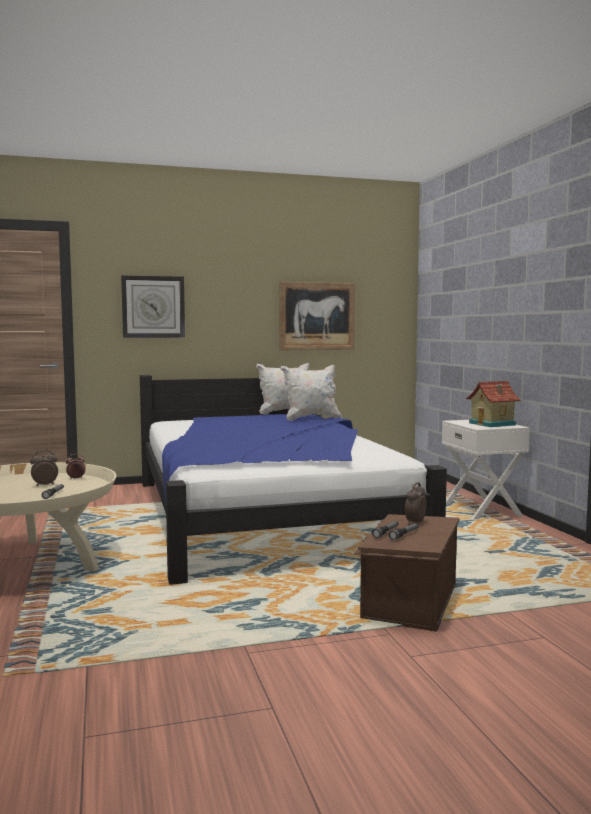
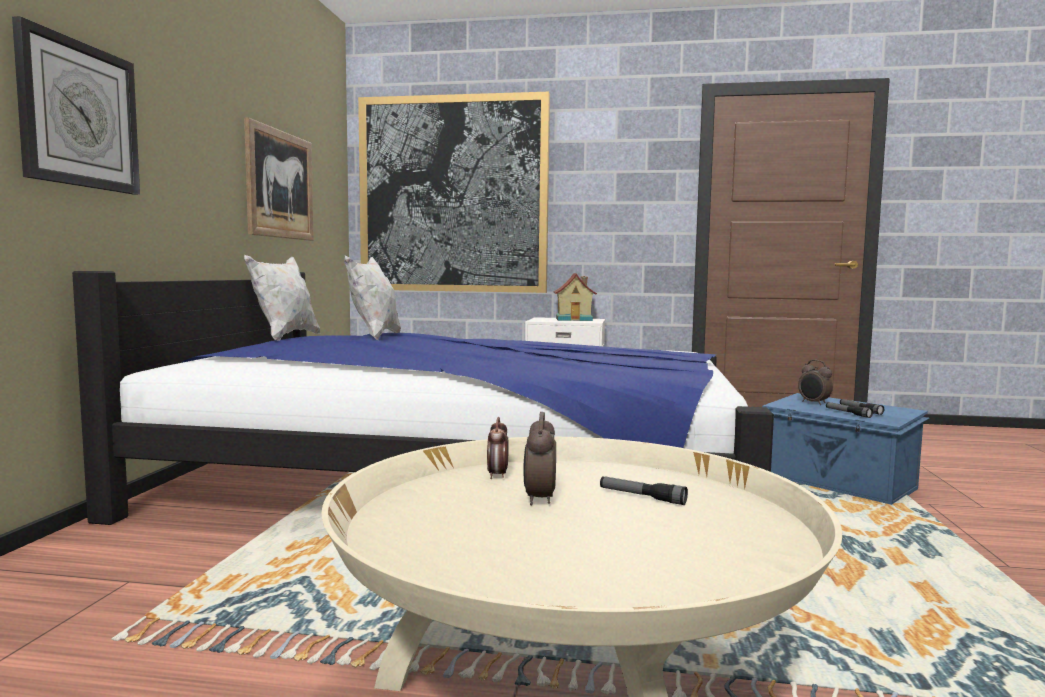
camera: 65 degrees left, 0 degrees up
brown storage box [355,514,460,632] -> blue storage box [762,393,929,505]
none -> picture [358,92,550,293]

